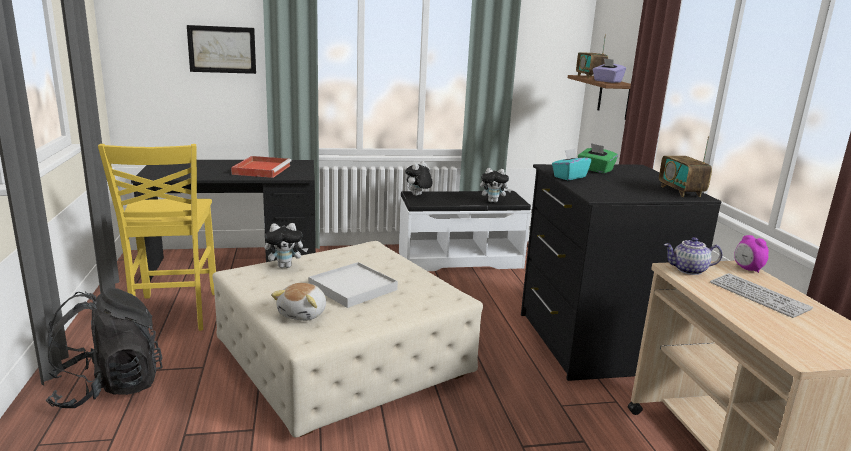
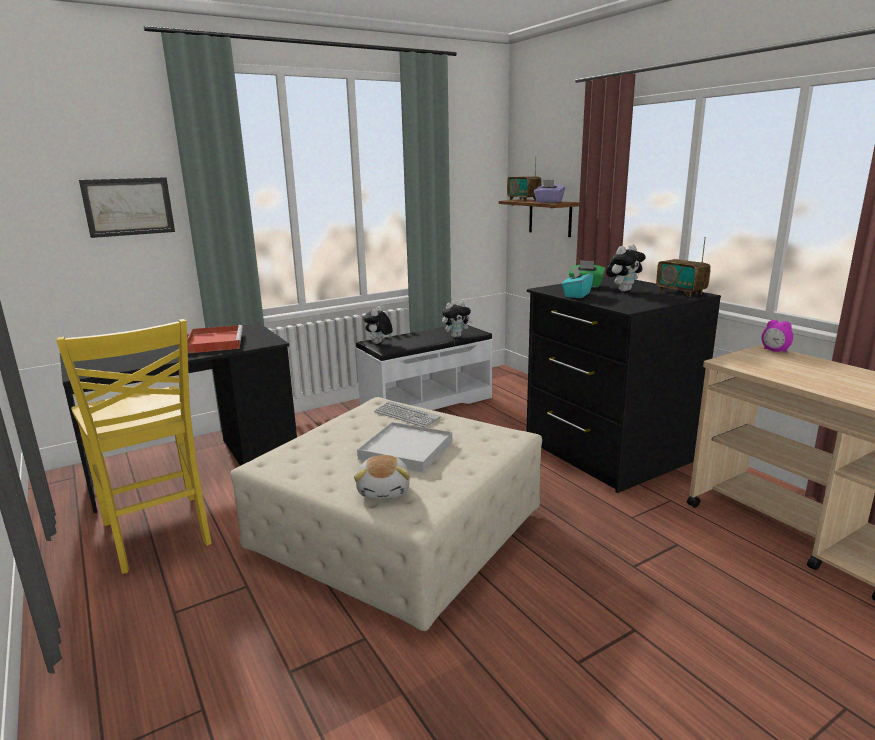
camera: 20 degrees left, 0 degrees up
black backpack [45,288,163,408] -> none
plush toy [264,223,308,268] -> plush toy moved to [606,245,646,292]
teapot [664,237,722,275] -> none
keyboard [710,273,813,318] -> keyboard moved to [374,401,441,428]

